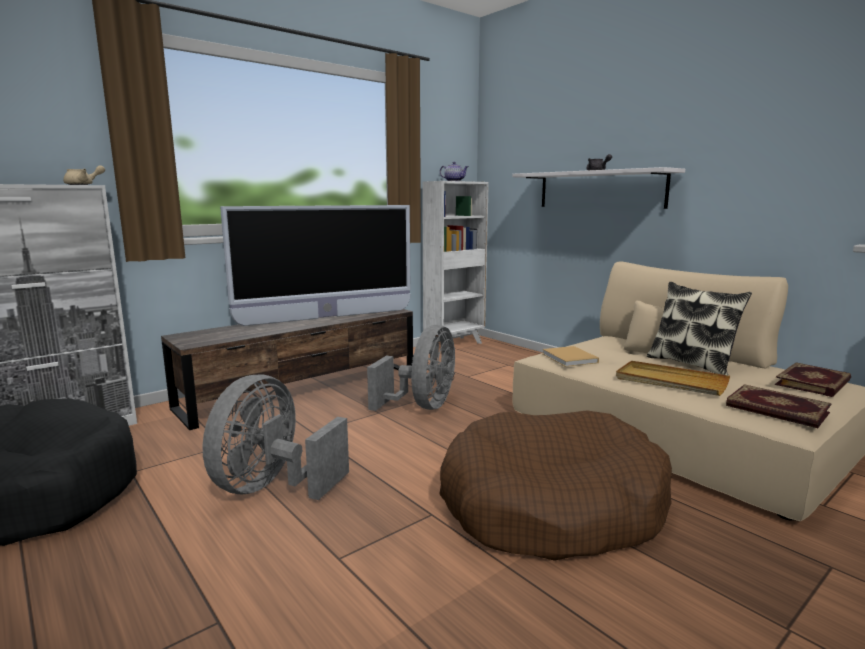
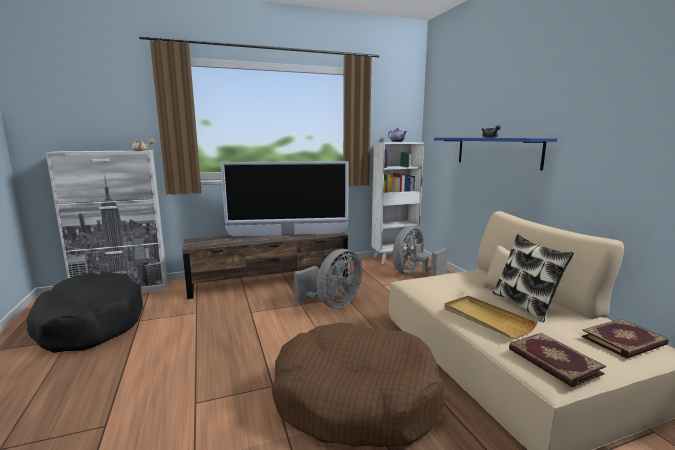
camera: 20 degrees right, 0 degrees up
grey fan [202,374,349,500] -> grey fan moved to [392,226,448,276]
white shelf [512,167,685,209] -> blue shelf [434,138,557,171]
beige book [542,346,599,367] -> none

